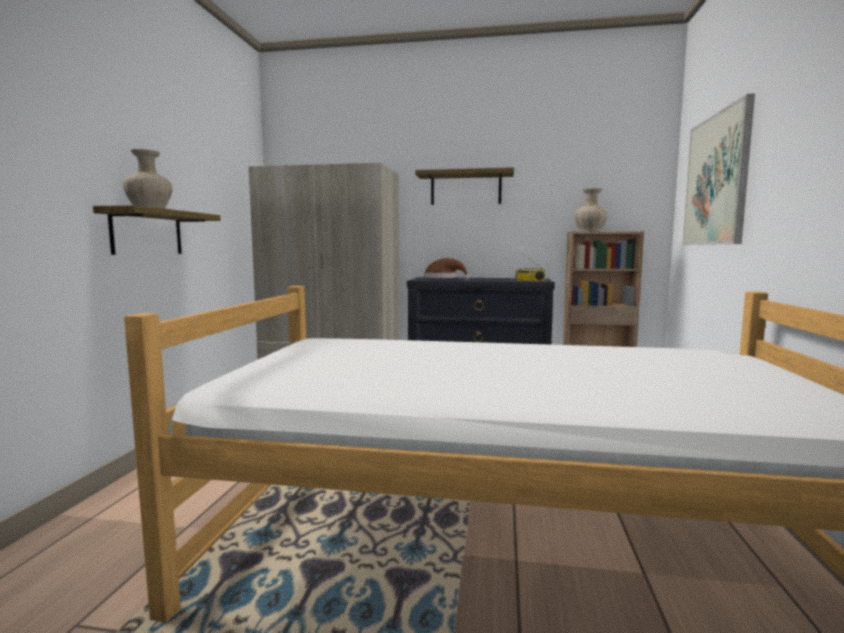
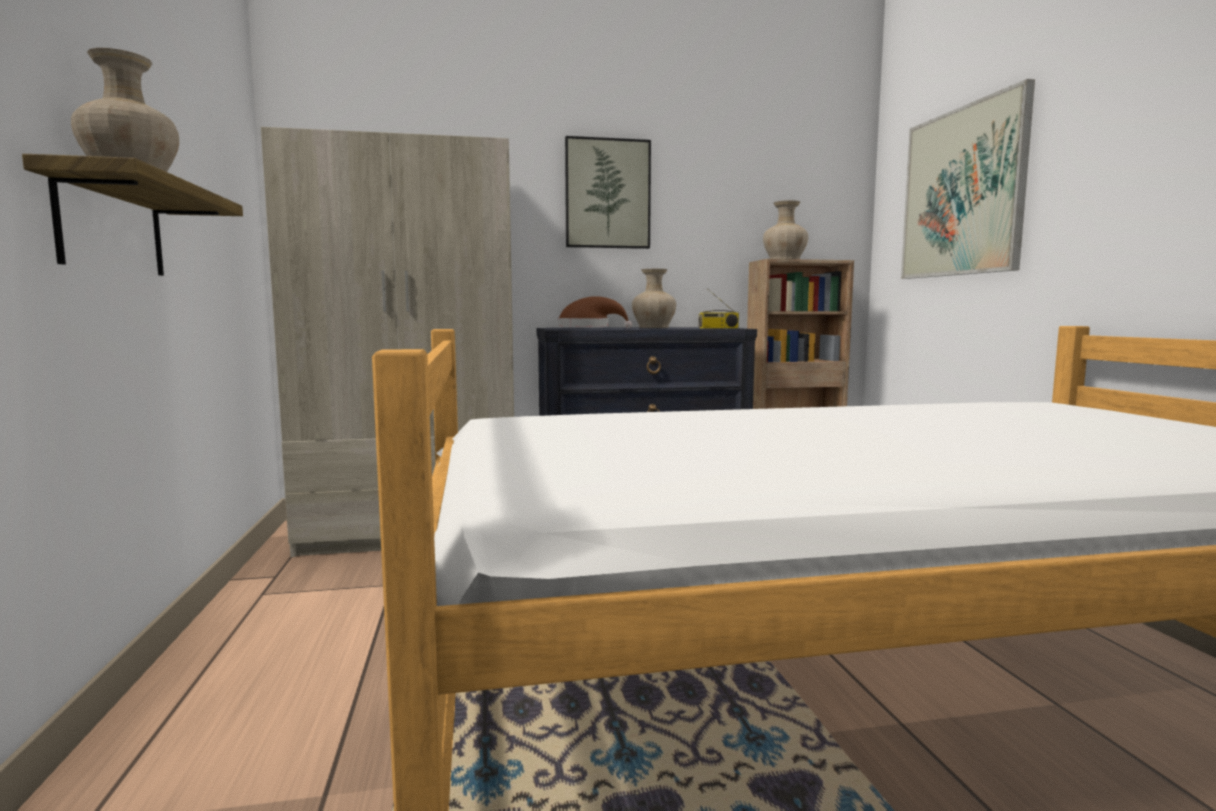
camera: 20 degrees left, 0 degrees up
shelf [415,167,514,205] -> picture [565,136,651,249]
none -> beige vase [632,269,676,328]

